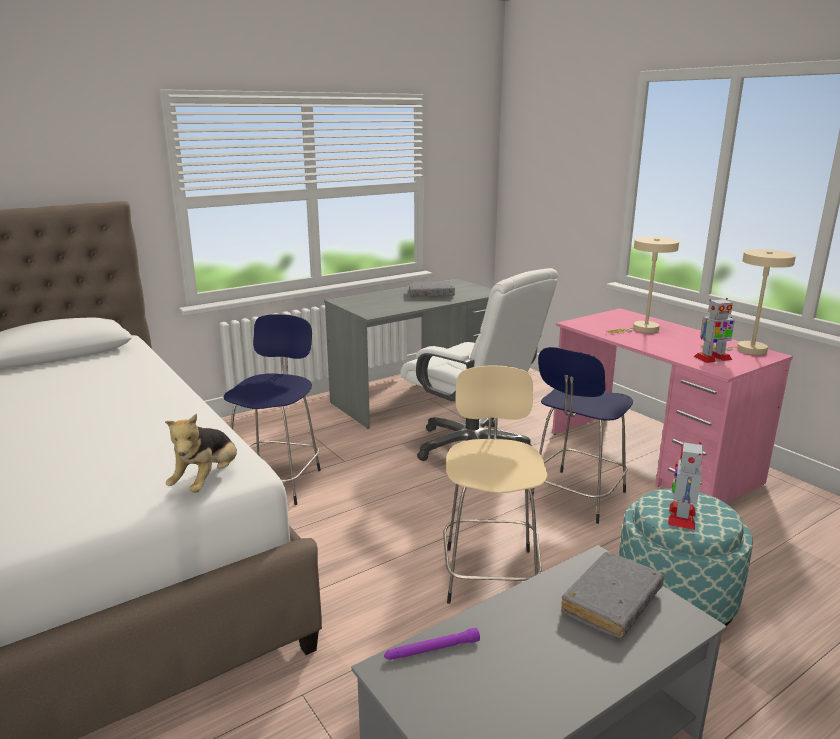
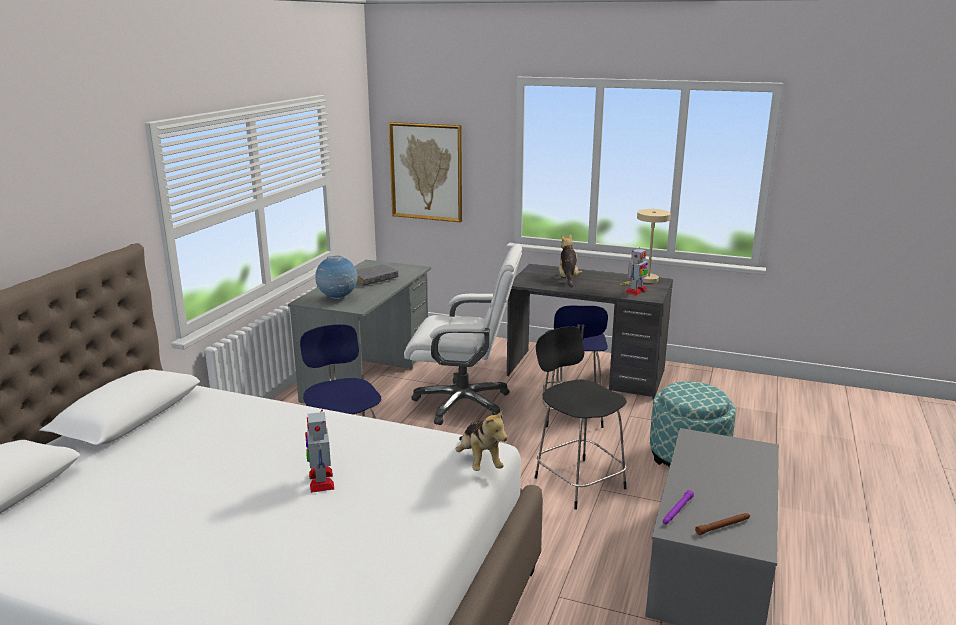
camera: 35 degrees left, 0 degrees up
beige stool [443,366,548,604] -> black stool [535,326,627,510]
pink desk [552,308,793,504] -> grey desk [507,264,673,399]
grey book [561,552,664,638] -> none
beige table lamp [606,237,679,333] -> plush toy [559,235,582,288]
toy robot [668,442,703,530] -> toy robot moved to [305,410,334,493]
none -> globe [315,255,358,299]
none -> picture [389,122,462,222]
none -> brown flashlight [695,513,750,535]

